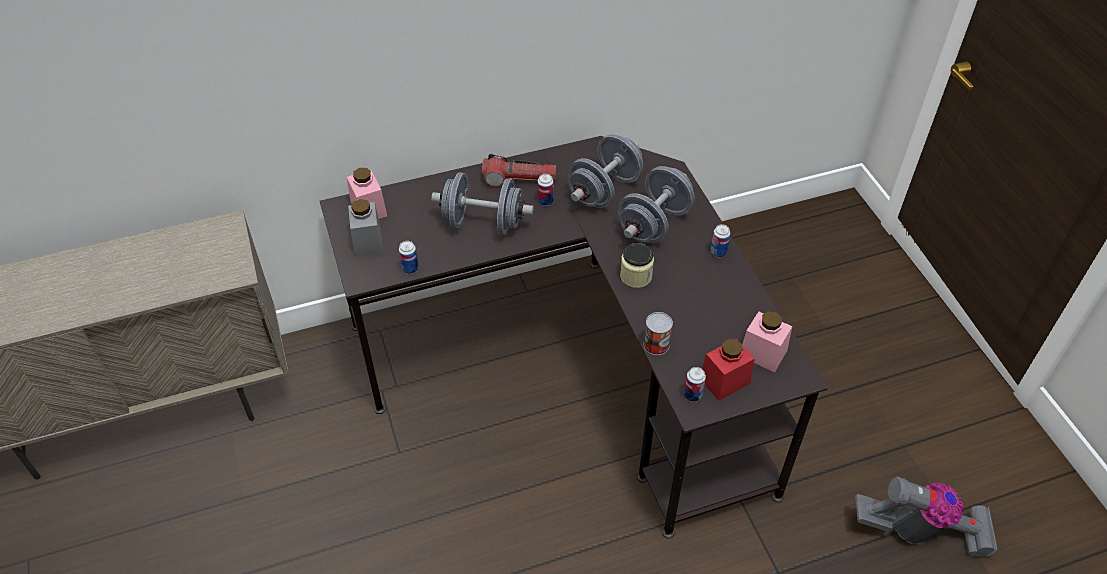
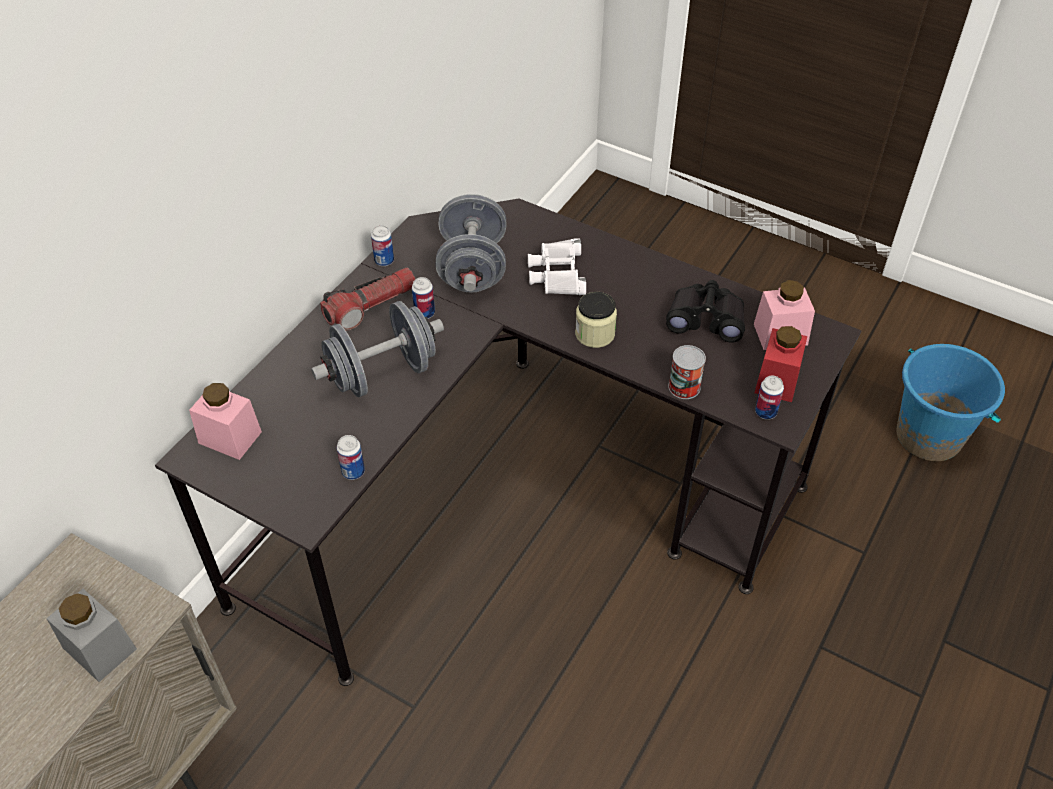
camera: 40 degrees left, 0 degrees up
grey jar [348,199,383,256] -> grey jar moved to [46,589,137,682]
grey dumbbell [618,166,695,243] -> white binoculars [528,238,586,295]
can [710,224,730,258] -> can moved to [371,225,394,266]
vacuum cleaner [855,476,998,557] -> blue bucket [896,344,1005,461]
none -> black binoculars [666,280,745,343]

